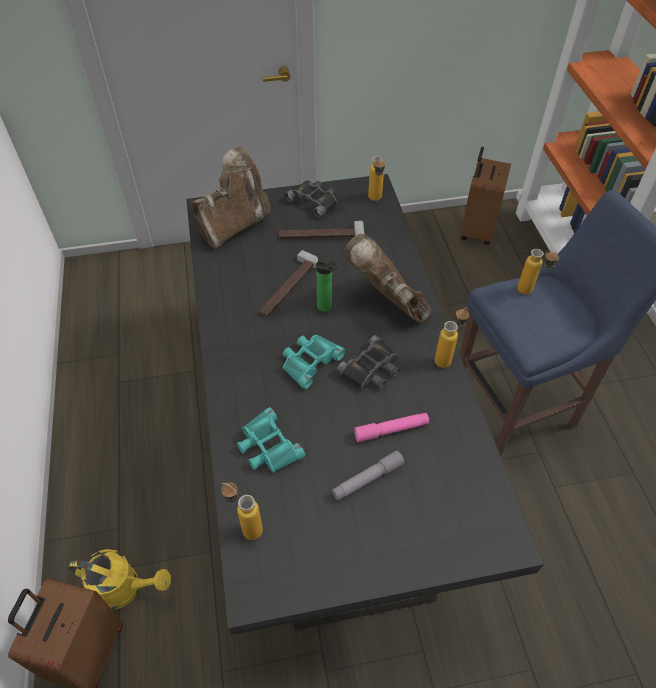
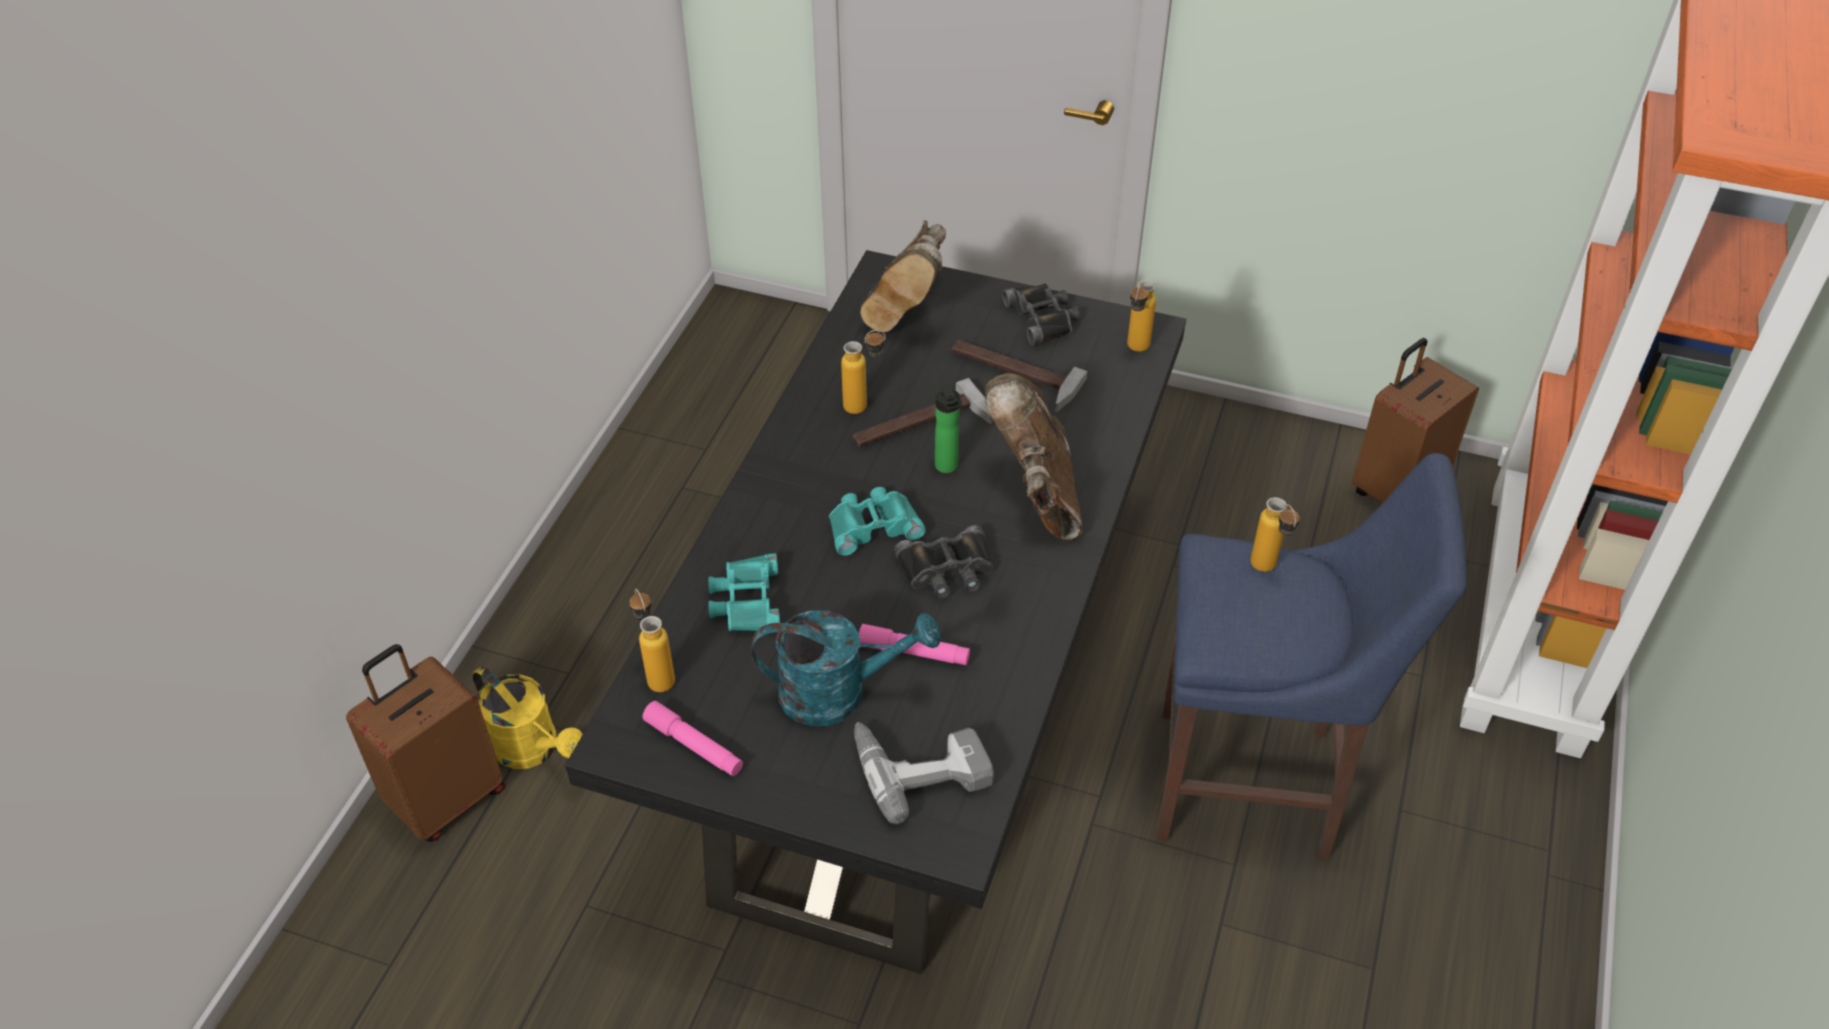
camera: 30 degrees right, 5 degrees down
brown boot [192,146,271,249] -> brown boot turned 120 degrees clockwise [860,220,946,332]
grey flashlight [332,450,405,501] -> turquoise watering can [751,610,941,726]
bottle [435,307,469,368] -> bottle moved to [841,330,885,414]
none -> pink flashlight [642,701,743,776]
none -> power drill [854,722,994,824]

